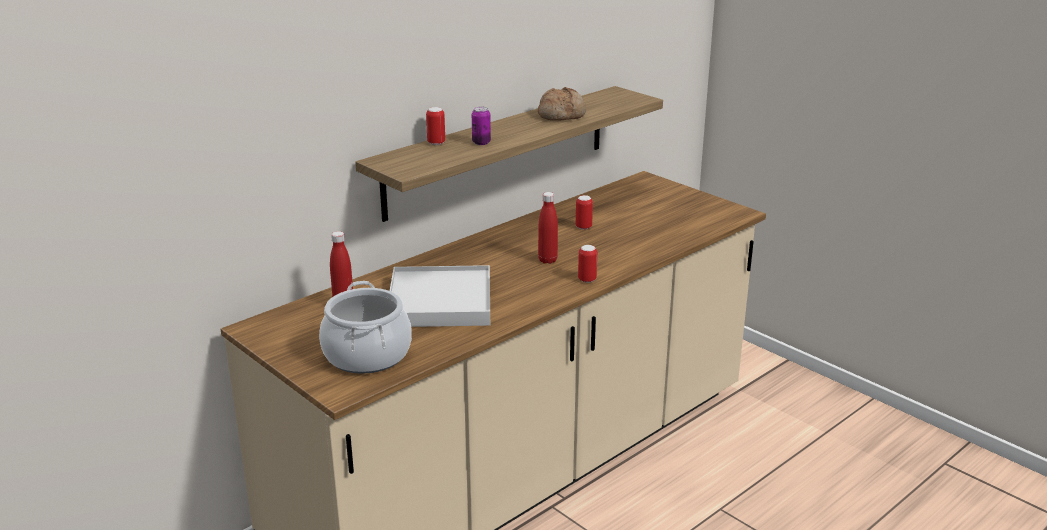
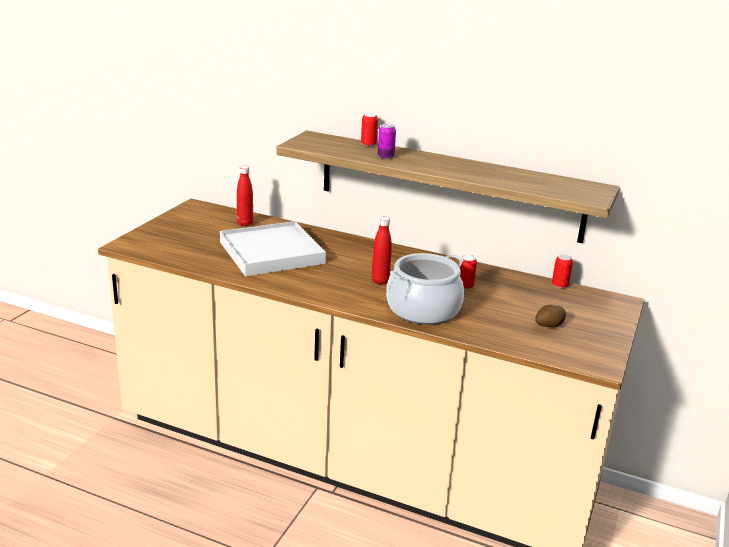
camera: 65 degrees right, 0 degrees up
cooking pot [319,281,412,374] -> cooking pot moved to [386,253,464,325]
bread [538,87,586,121] -> none
can [578,245,597,283] -> can moved to [552,254,573,289]
none -> potato [535,304,566,328]

